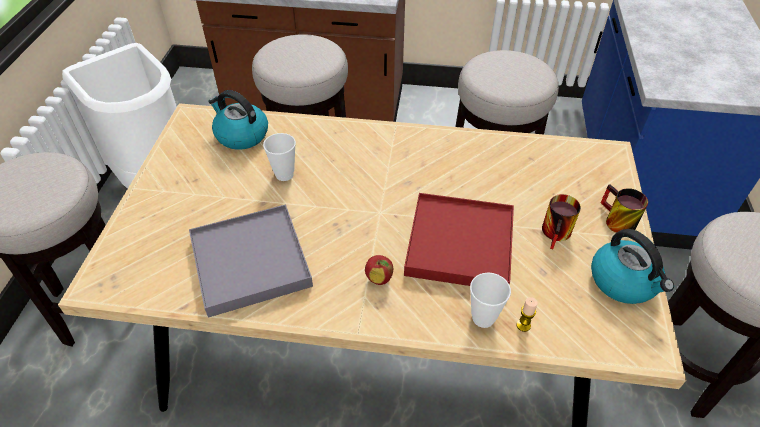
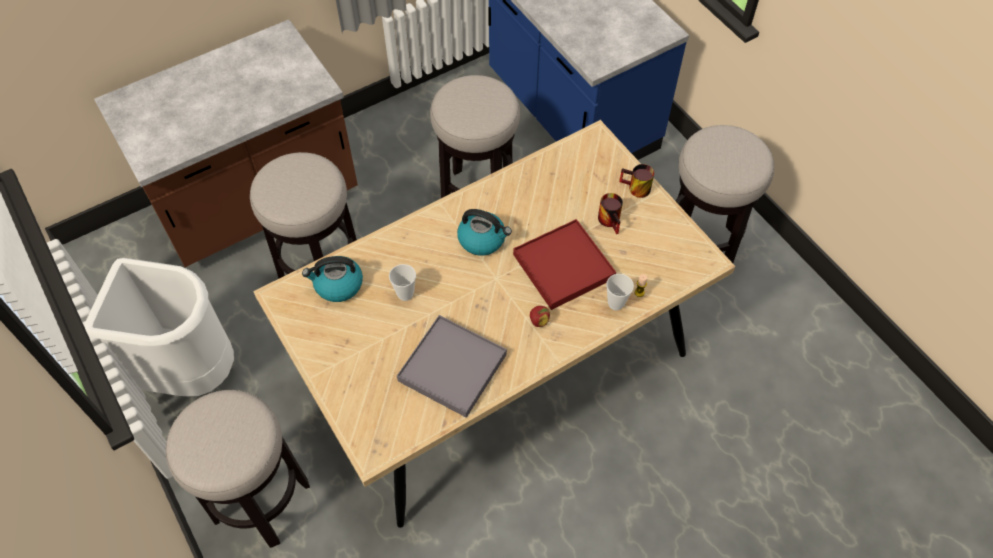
camera: 40 degrees left, 10 degrees up
kettle [591,229,674,304] -> kettle moved to [457,209,512,256]

